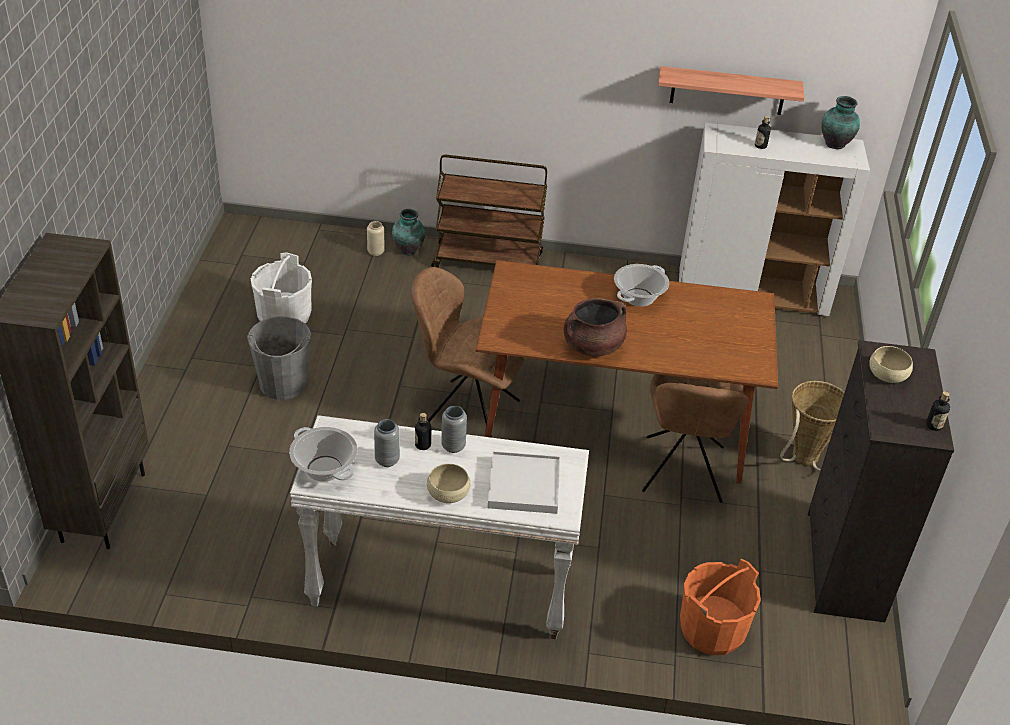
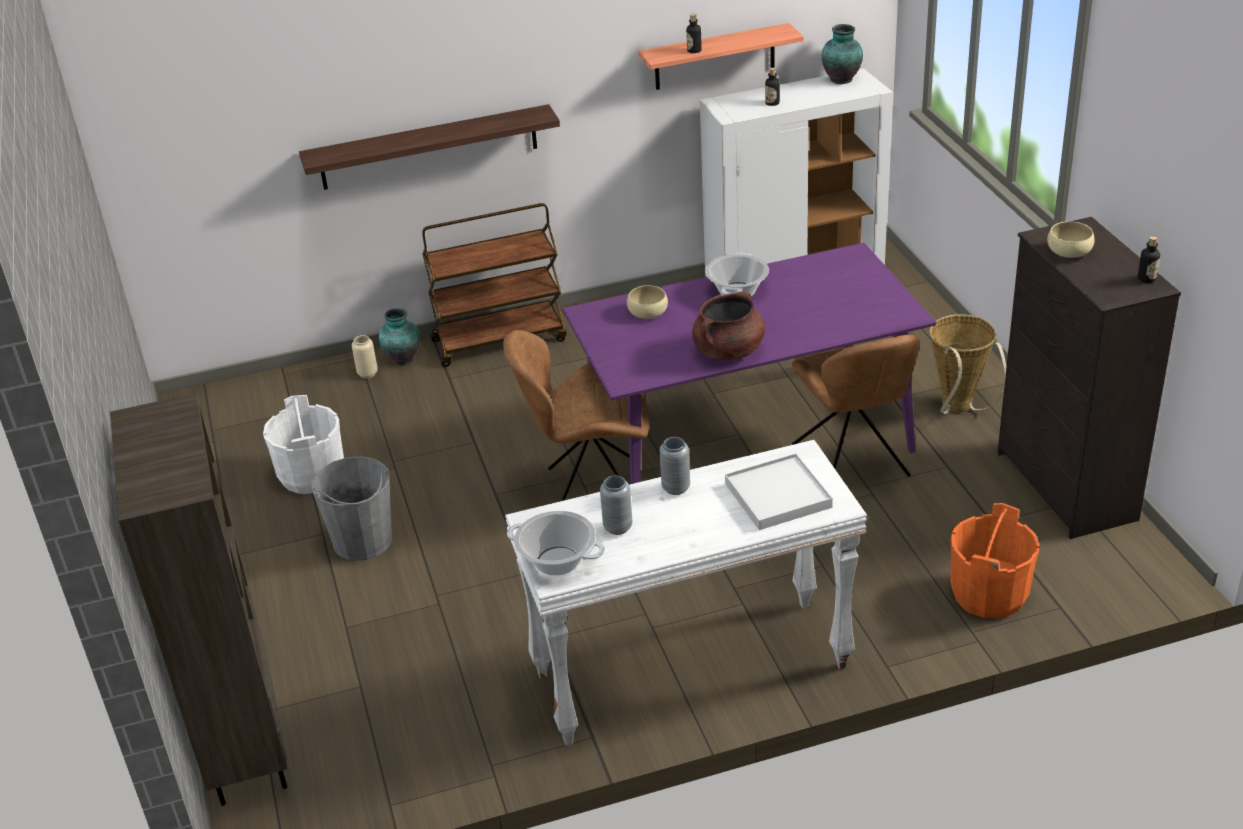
camera: 20 degrees left, 5 degrees down
bottle [415,413,431,450] -> bottle moved to [686,14,702,53]
beige bowl [427,464,470,503] -> beige bowl moved to [627,285,668,319]
brown dining table [476,260,778,484] -> purple dining table [563,243,936,484]
none -> shelf [299,104,560,190]

